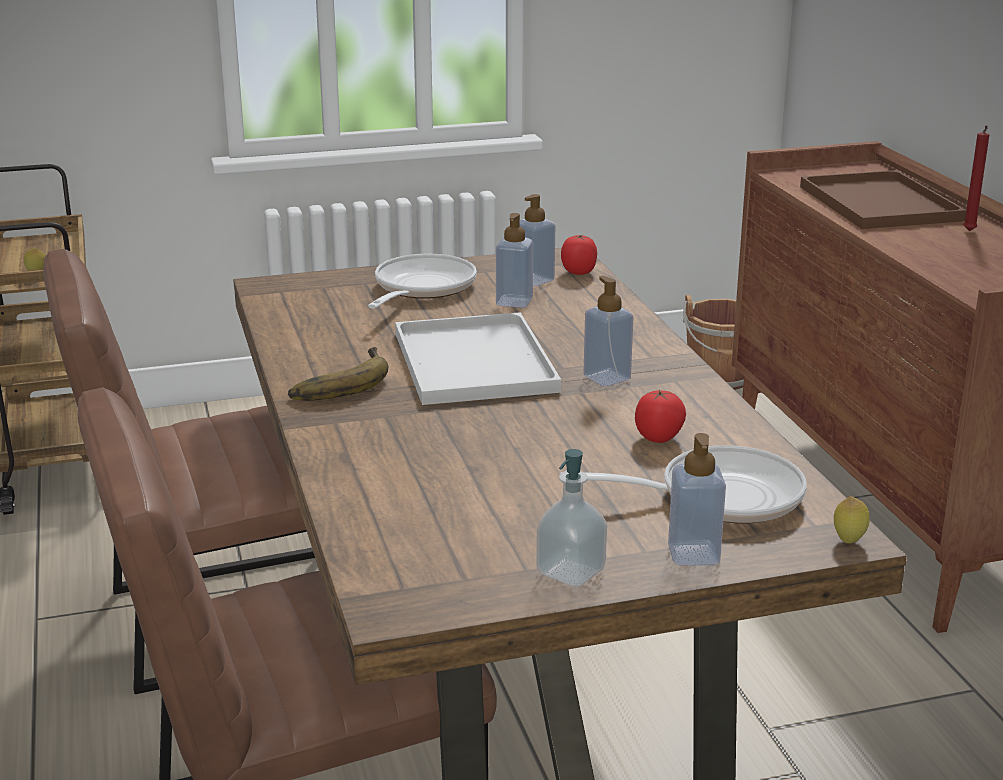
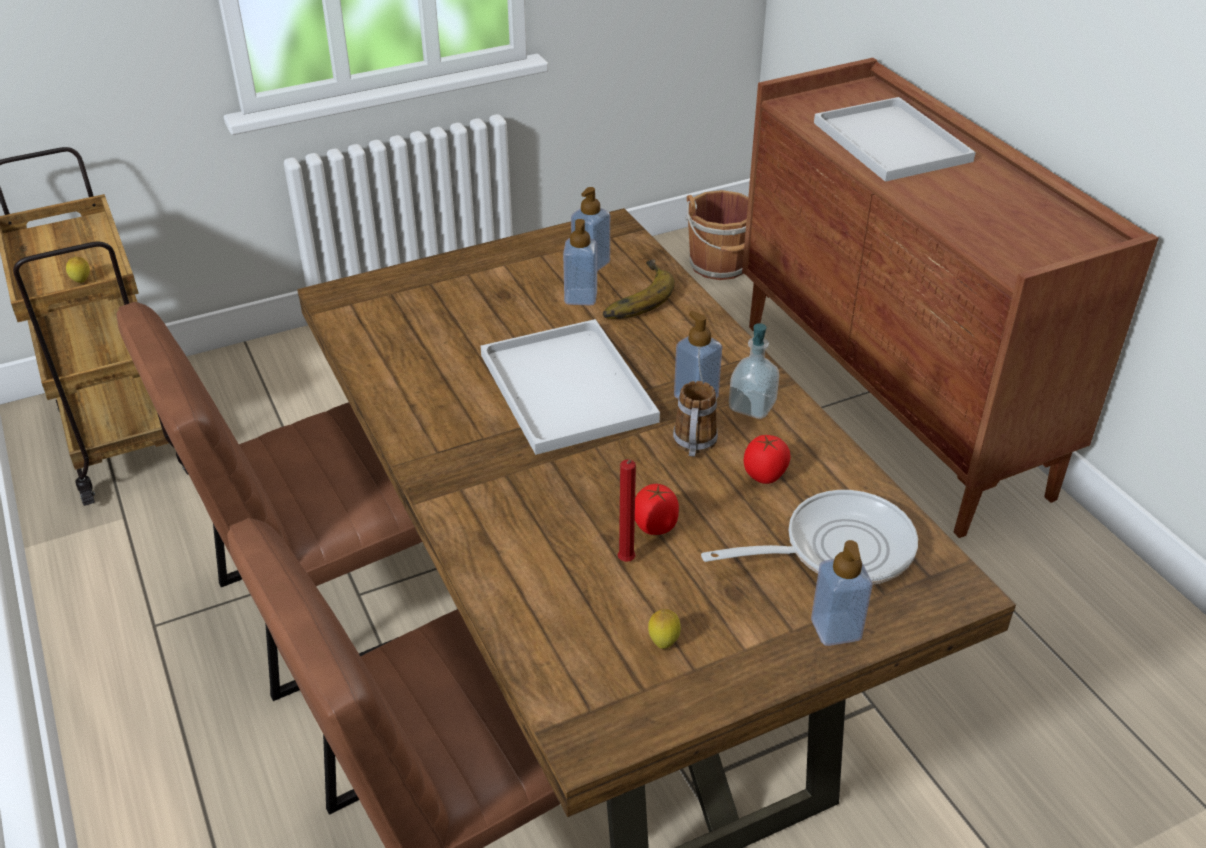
camera: 10 degrees left, 15 degrees up
banana [288,347,388,401] -> banana moved to [603,259,675,319]
frying pan [368,254,477,308] -> none
soap dispenser [536,449,607,587] -> soap dispenser moved to [729,323,779,419]
tomato [561,235,597,275] -> tomato moved to [635,484,679,535]
brown tray [800,170,966,229] -> white tray [814,97,976,182]
lemon [834,496,870,544] -> lemon moved to [648,609,681,649]
red candle [963,125,989,231] -> red candle moved to [617,459,636,562]
none -> mug [673,381,718,457]

